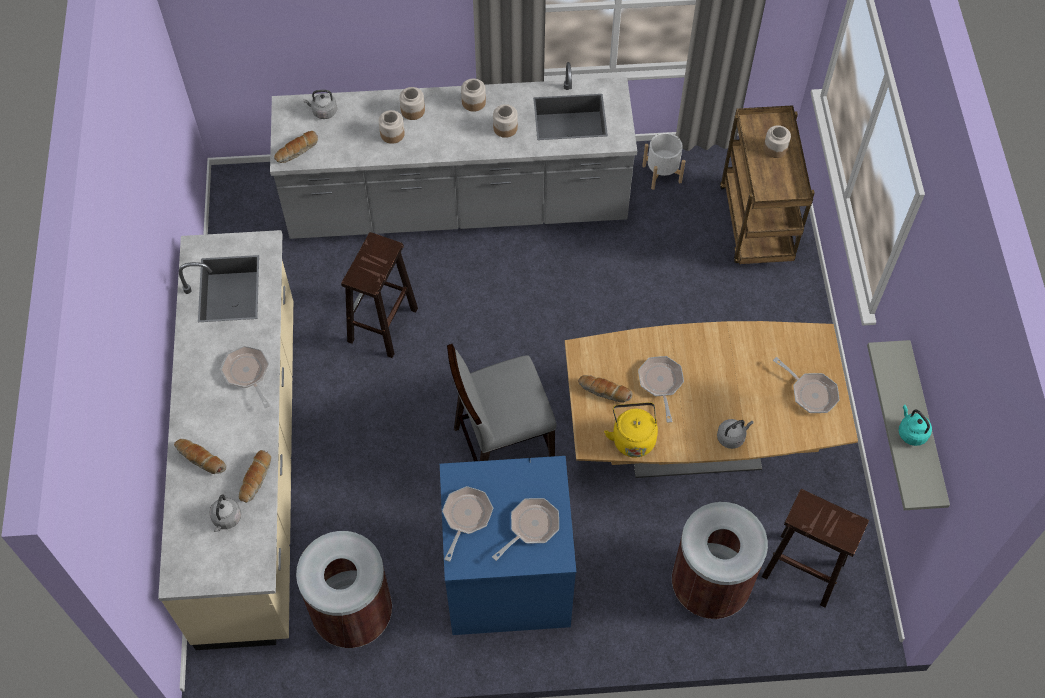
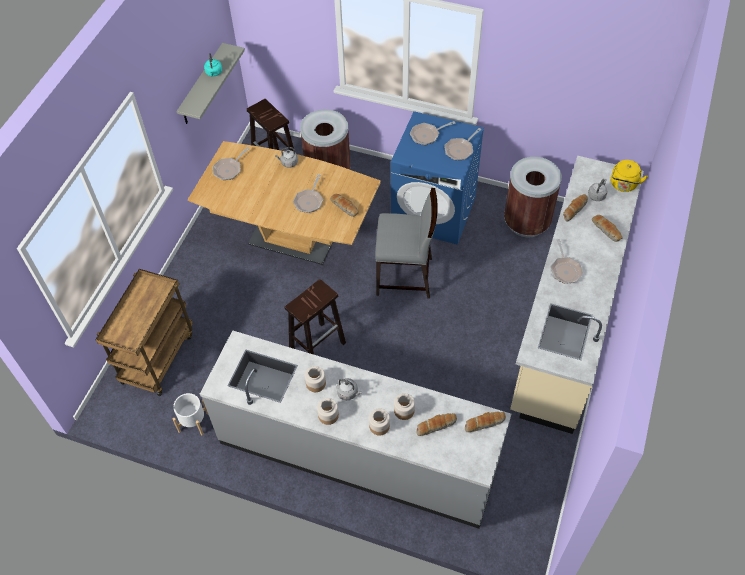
camera: 155 degrees left, 5 degrees down
grey kettle [303,90,337,119] -> grey kettle moved to [336,378,362,400]
brown stool [341,232,418,358] -> brown stool moved to [284,279,346,355]
yellow kettle [604,402,658,458] -> yellow kettle moved to [611,160,648,192]
jar [764,125,791,158] -> none
frying pan [773,357,840,413] -> frying pan turned 120 degrees counterclockwise [213,147,250,180]
none -> bread [416,413,457,436]

